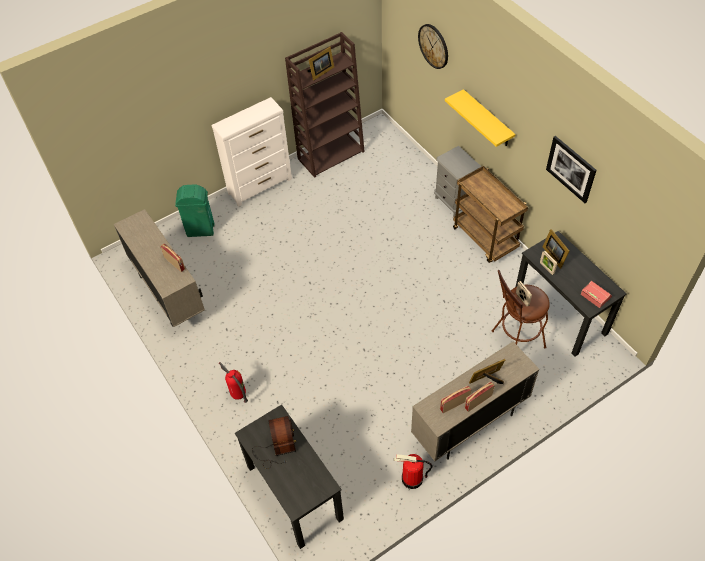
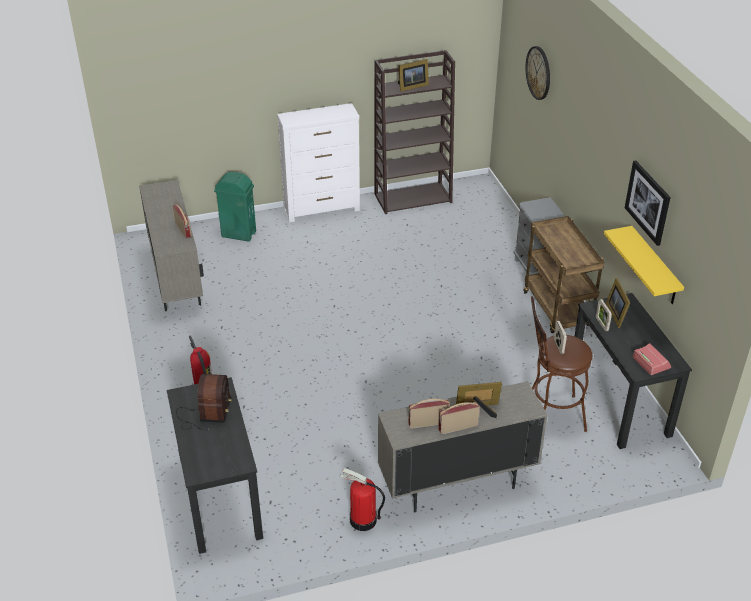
camera: 15 degrees right, 15 degrees down
yellow shelf [445,89,515,147] -> yellow shelf moved to [604,226,684,304]

